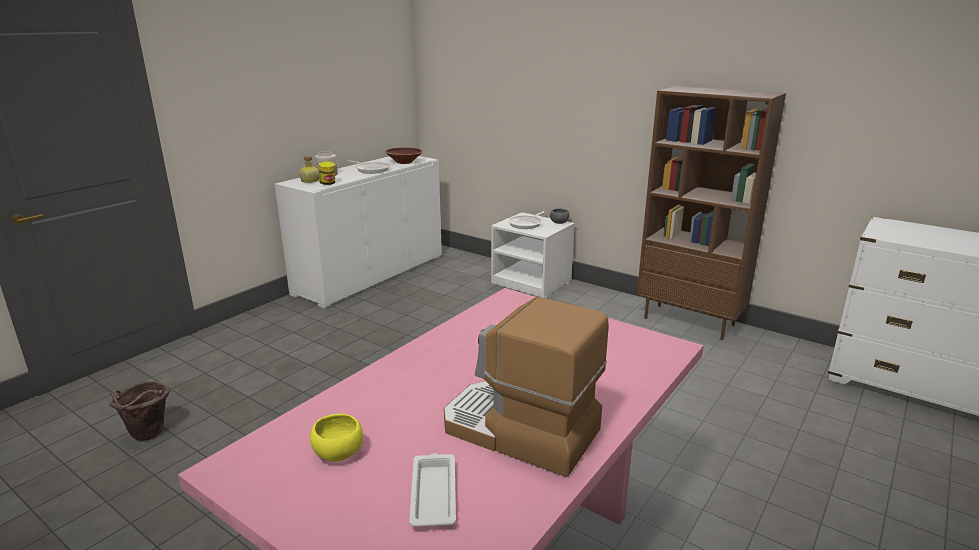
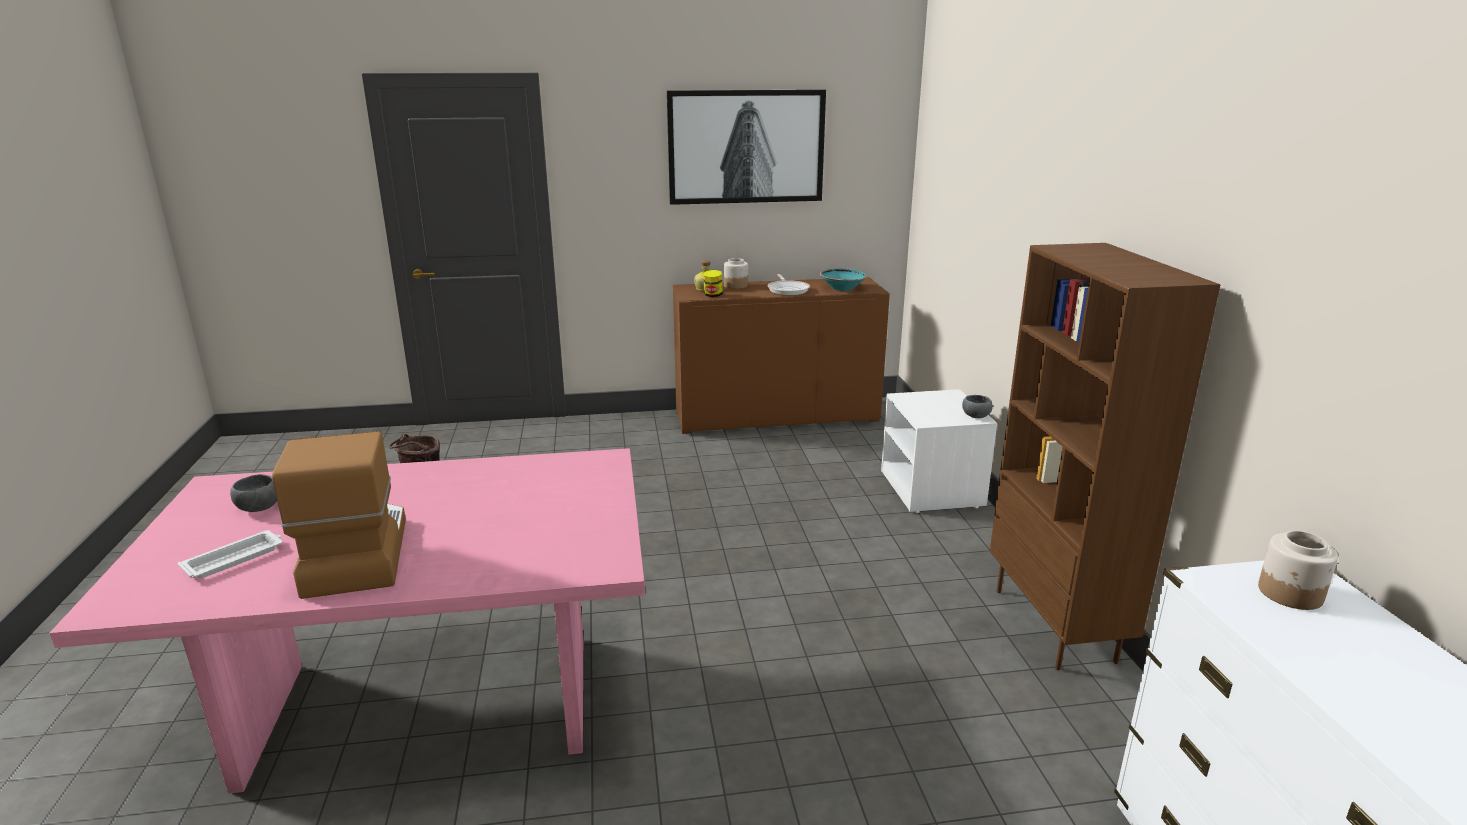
camera: 45 degrees right, 0 degrees up
white cabinet [274,156,442,308] -> brown cabinet [673,277,890,434]
yellow bowl [310,413,363,461] -> grey bowl [230,474,277,512]
brown bowl [385,148,423,164] -> turquoise bowl [819,268,868,291]
frying pan [508,211,546,229] -> none
none -> picture [667,90,826,205]
none -> jar [1258,530,1338,610]

